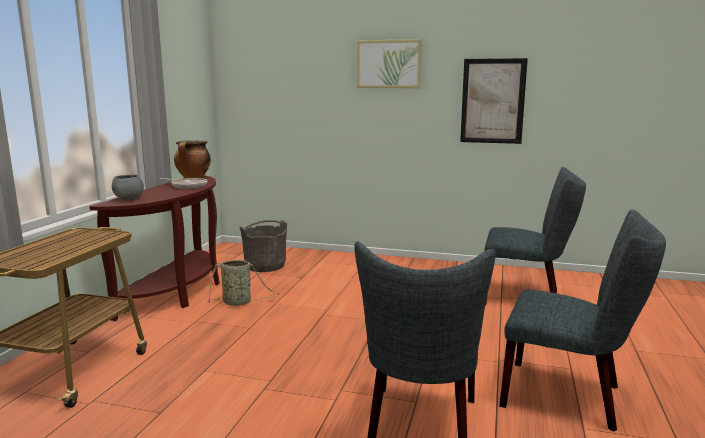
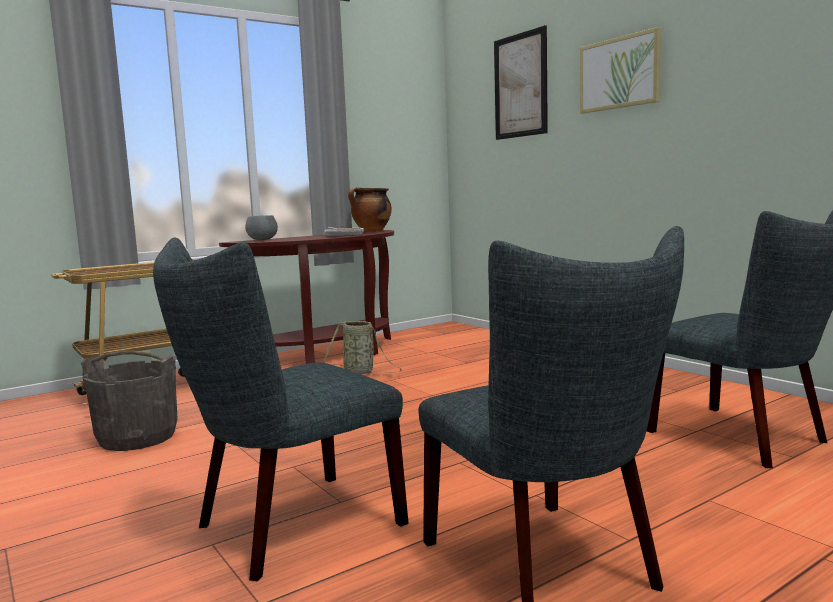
camera: 40 degrees right, 5 degrees down
grey bucket [240,220,287,272] -> grey bucket moved to [81,350,178,451]
picture [460,58,528,144] -> picture moved to [494,25,548,140]

